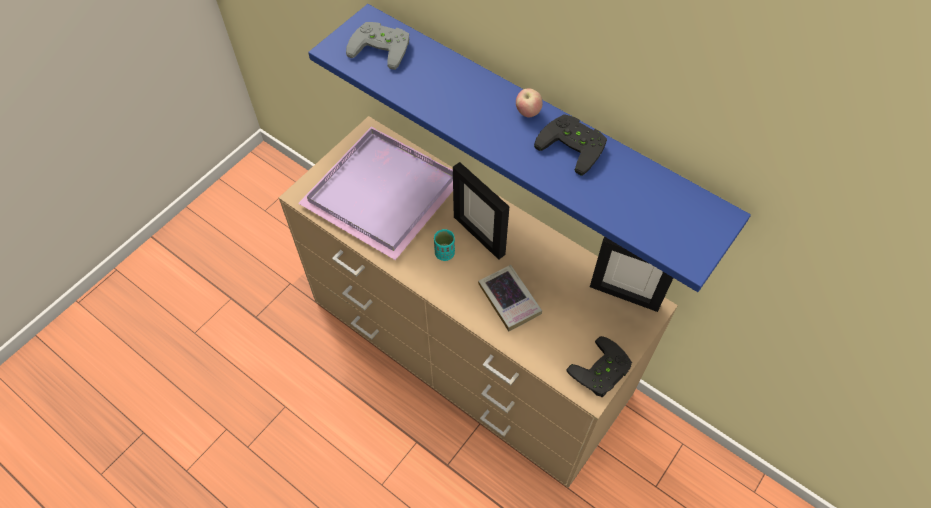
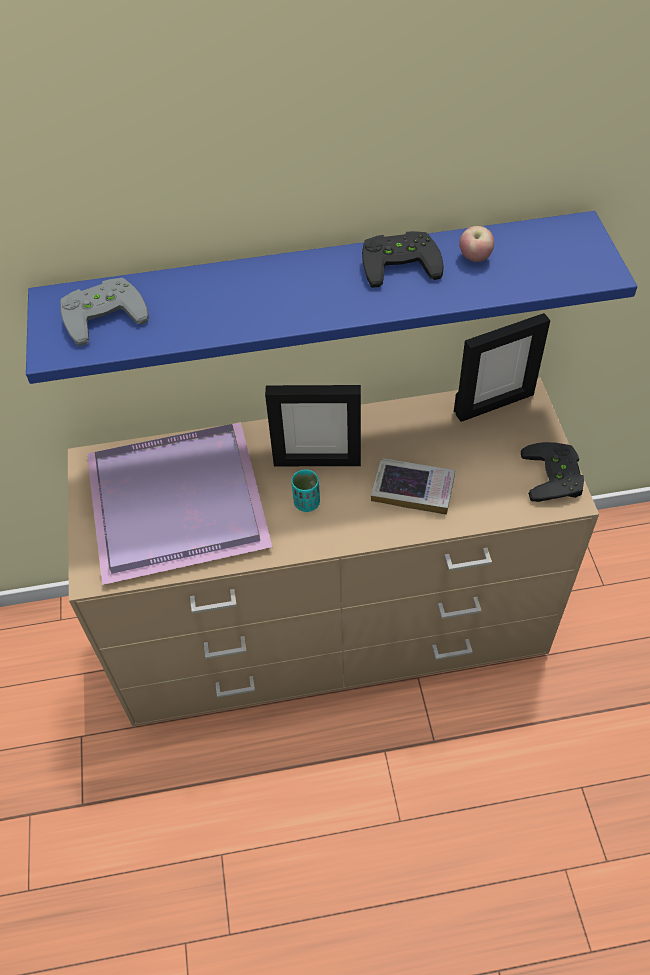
camera: 45 degrees left, 5 degrees down
apple [516,88,543,117] -> apple moved to [459,226,494,262]

